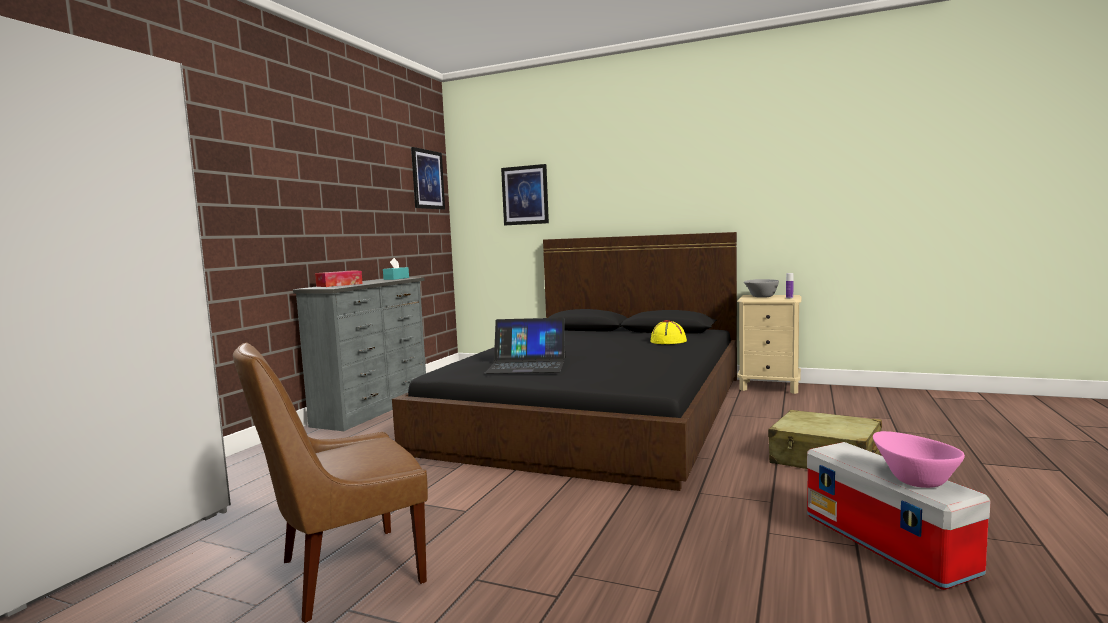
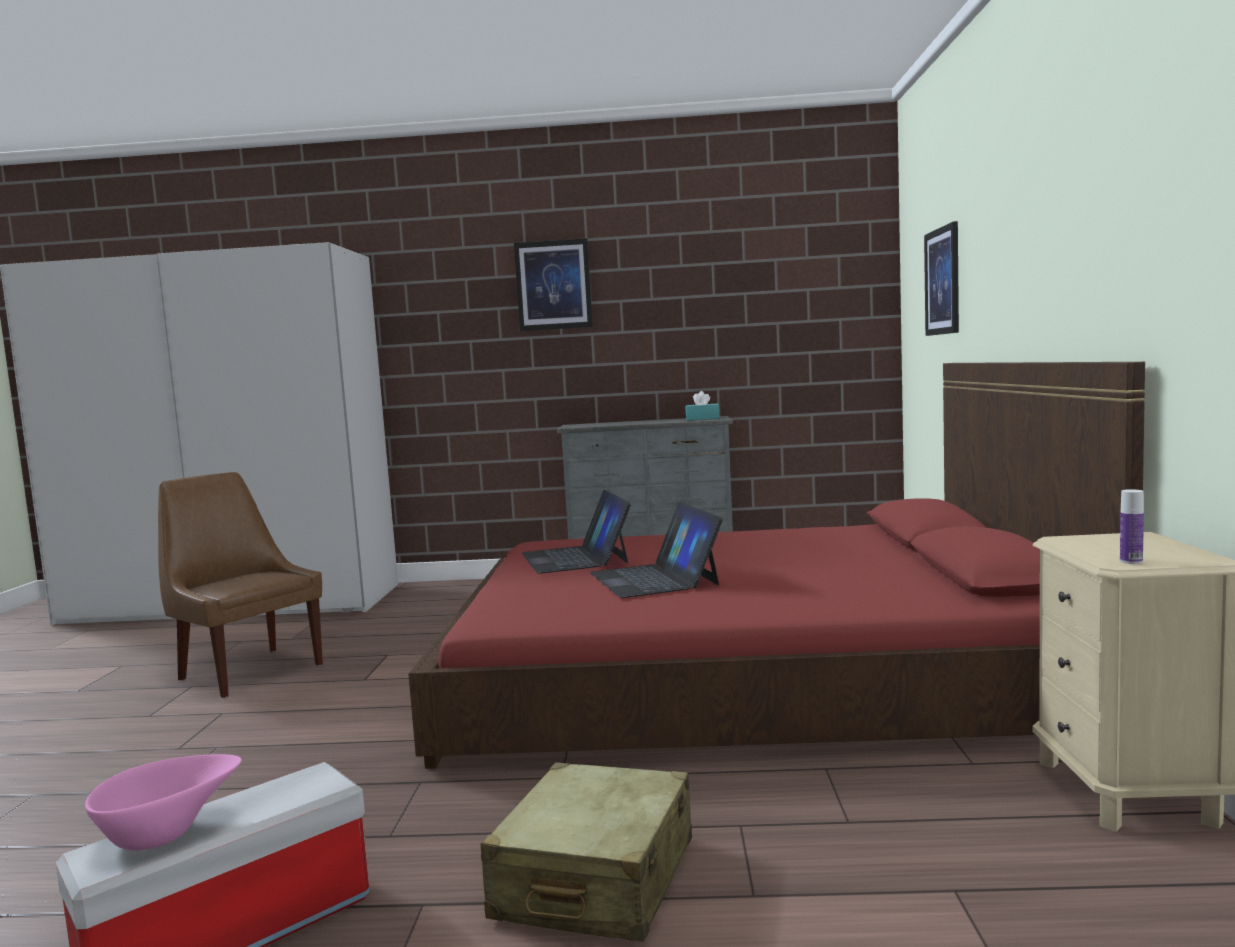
camera: 70 degrees right, 0 degrees up
tissue box [315,271,363,287] -> none
black bed [392,232,737,491] -> red bed [408,362,1145,769]
picture [411,147,445,209] -> picture moved to [514,238,593,331]
yellow hat [650,320,687,344] -> none
grey bowl [744,279,779,298] -> none
none -> laptop [590,502,723,598]

